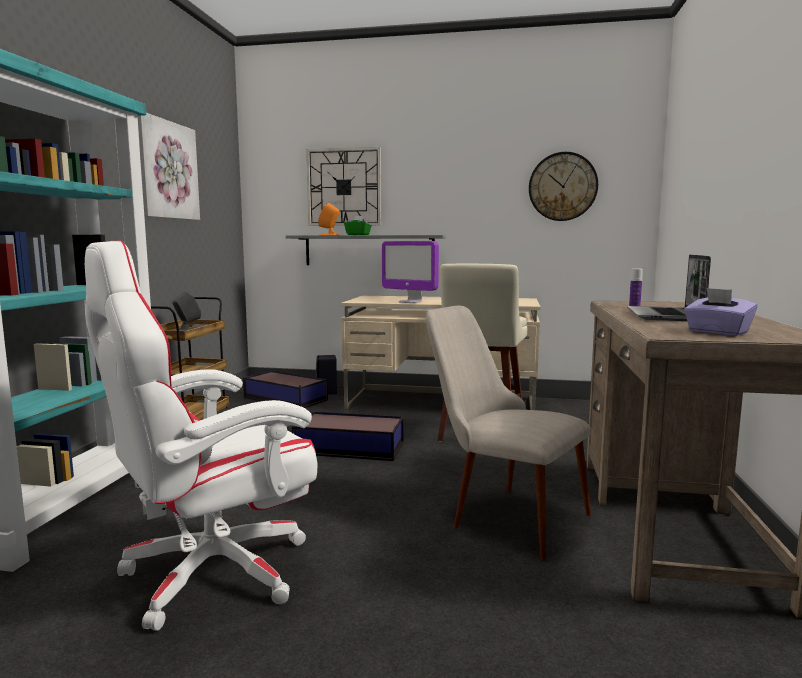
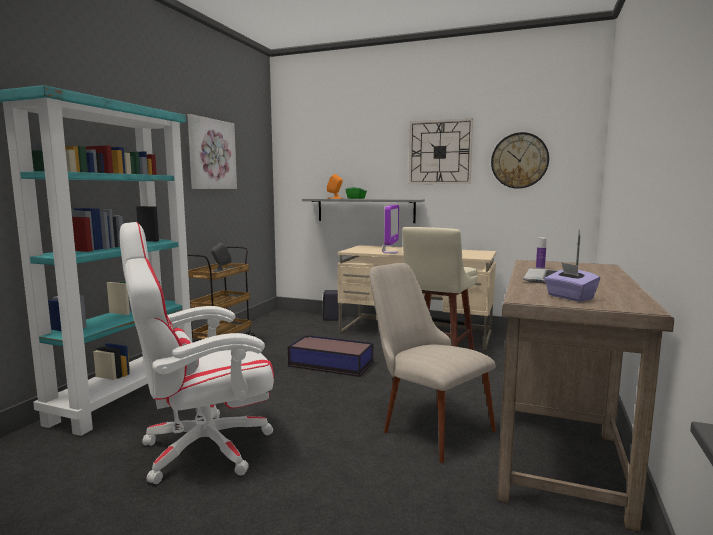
camera: 10 degrees right, 0 degrees up
storage box [243,370,328,408] -> none
wall clock [306,147,381,226] -> wall clock moved to [409,118,473,184]
monitor [382,241,439,303] -> monitor turned 120 degrees counterclockwise [382,205,399,254]

